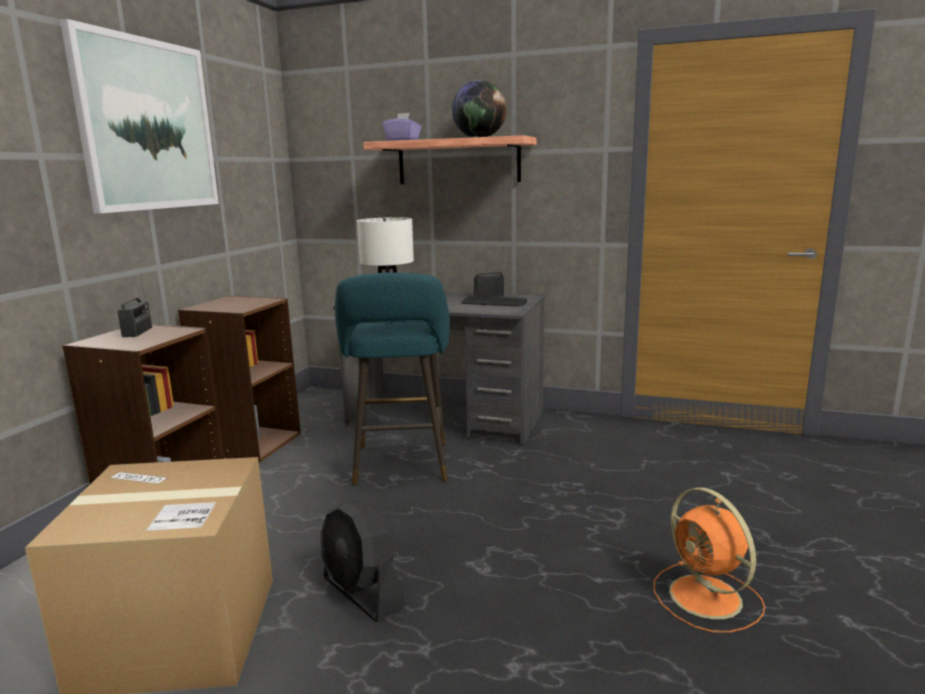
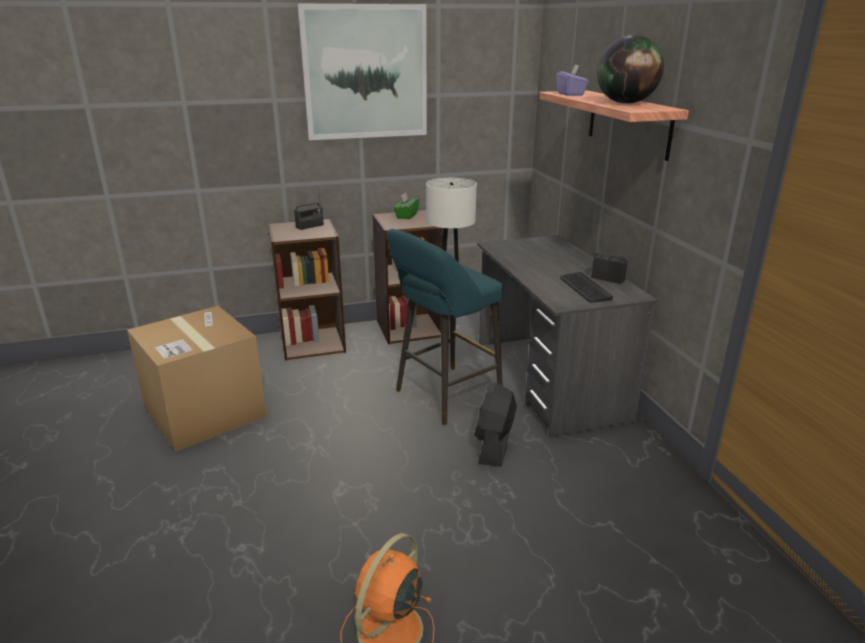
camera: 55 degrees right, 10 degrees up
black fan [320,501,405,622] -> black fan moved to [474,382,517,467]
none -> green tissue box [394,193,419,219]

